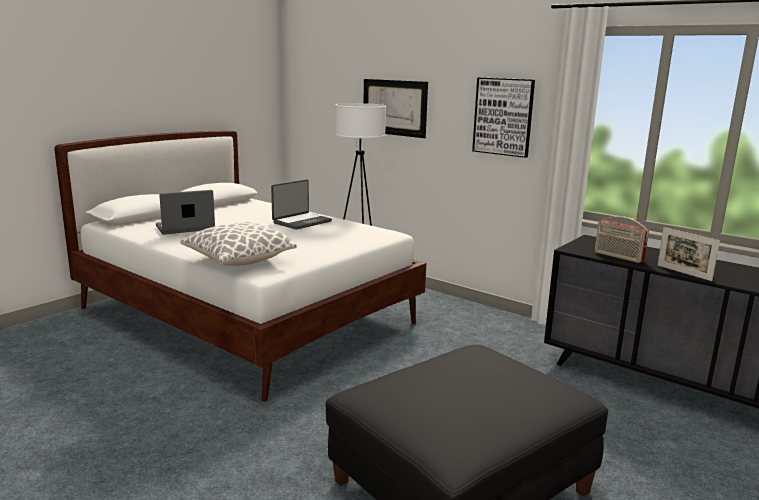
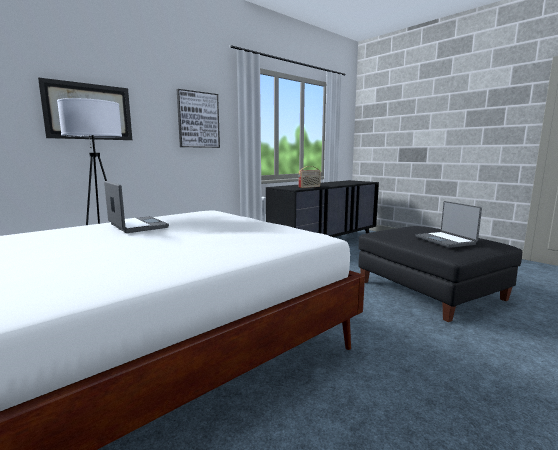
camera: 80 degrees left, 5 degrees down
laptop [156,190,215,235] -> laptop moved to [415,201,482,248]
pillow [180,222,297,266] -> none
picture frame [658,227,720,281] -> none

